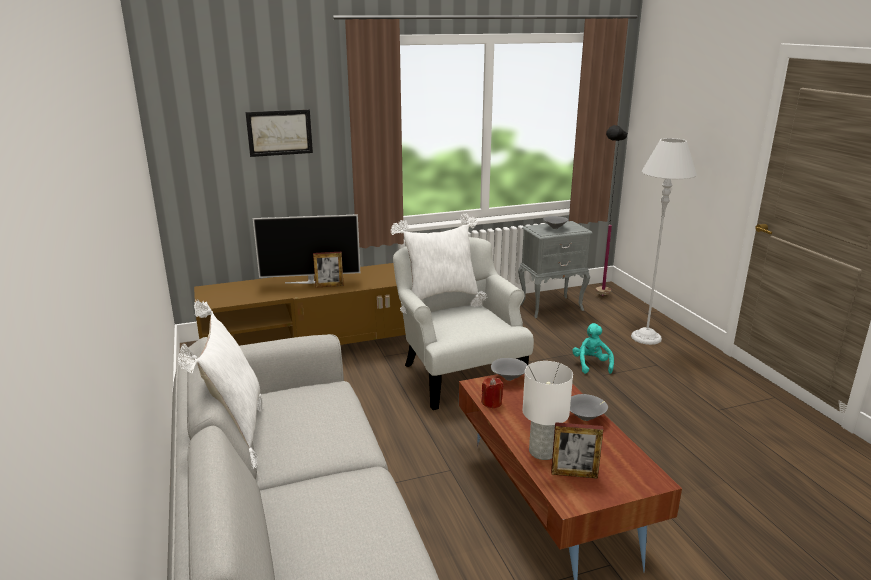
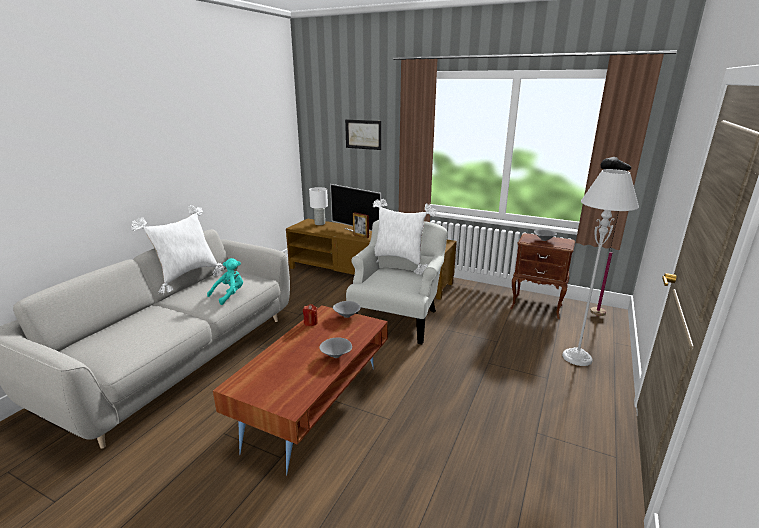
camera: 45 degrees right, 0 degrees up
grey nightstand [518,221,593,318] -> brown nightstand [510,233,575,319]
white table lamp [523,361,573,460] -> white table lamp moved to [309,187,328,225]
picture frame [551,422,603,479] -> none
turquoise plush toy [572,323,614,374] -> turquoise plush toy moved to [207,258,243,305]

